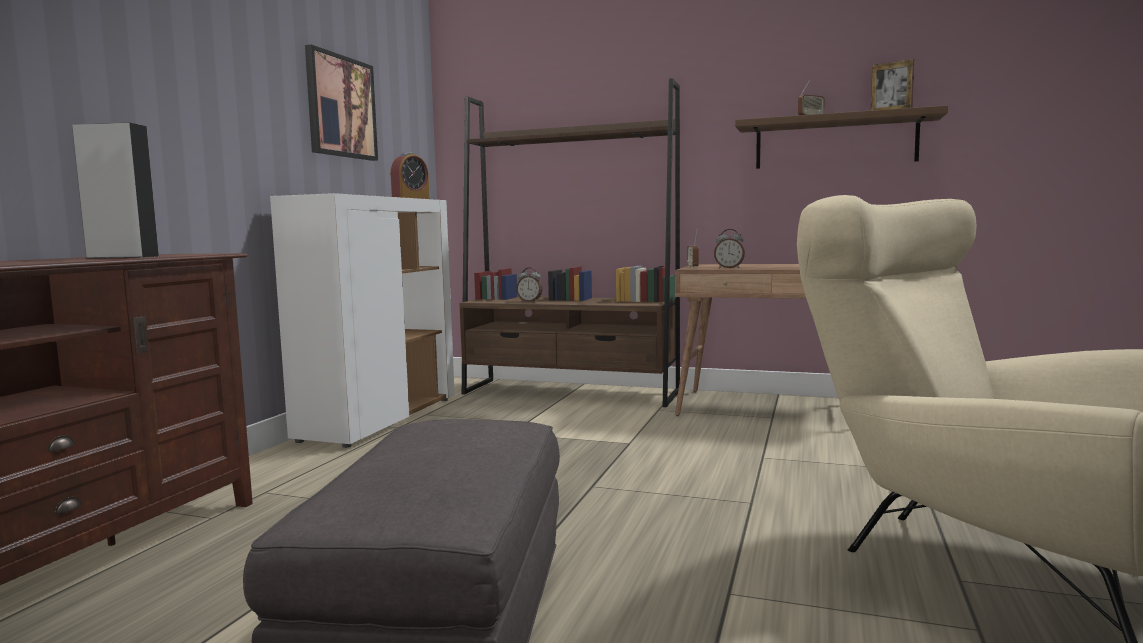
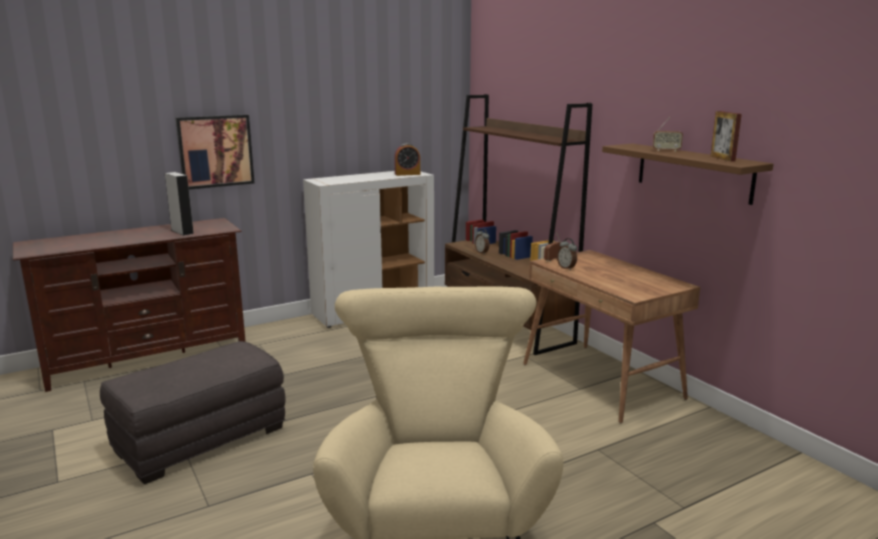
camera: 40 degrees right, 10 degrees up
picture [305,44,378,161] -> picture moved to [176,115,254,189]

